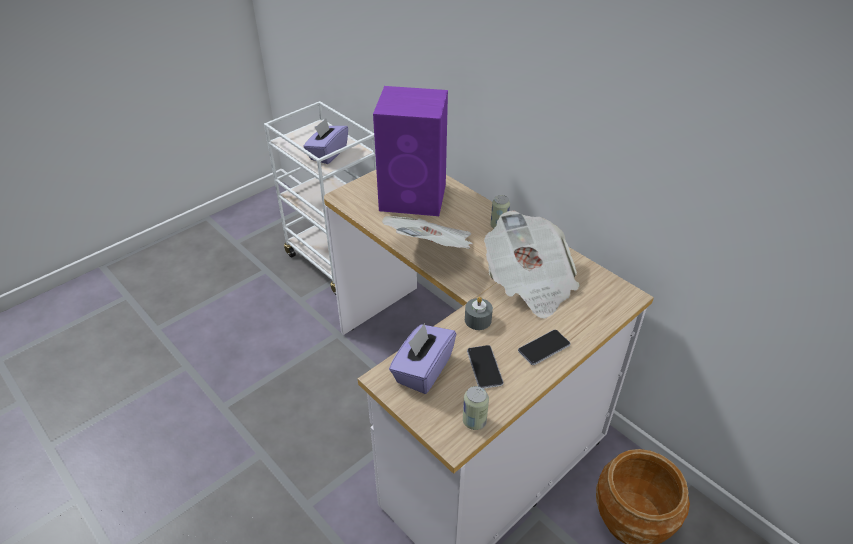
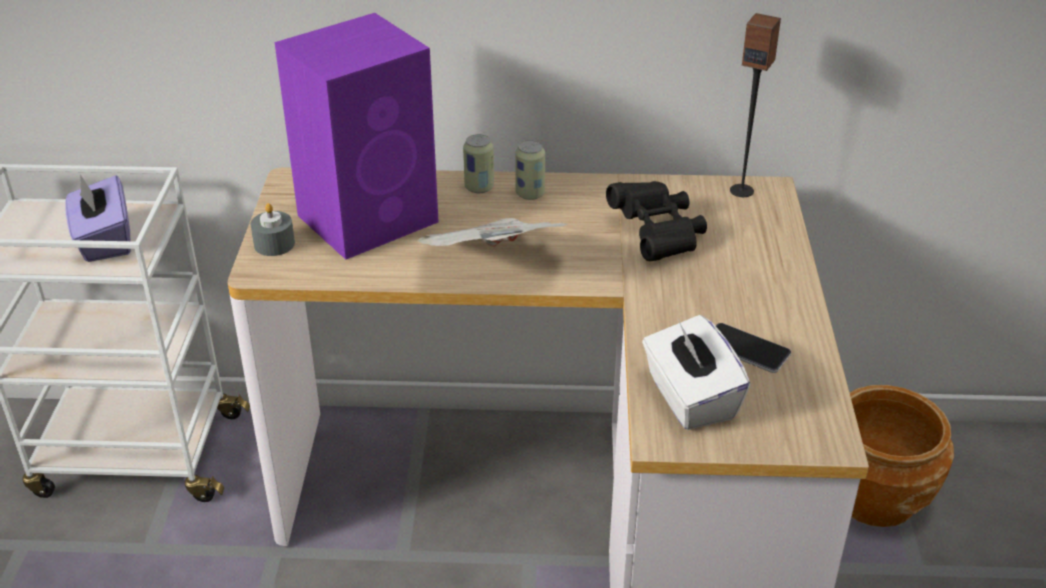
camera: 45 degrees left, 5 degrees down
purple tissue box [389,323,456,394] -> white tissue box [642,315,750,430]
can [463,386,489,430] -> can moved to [463,134,494,193]
grey candle [465,297,493,330] -> grey candle moved to [250,203,295,256]
newspaper [484,210,580,319] -> black binoculars [606,181,707,262]
phone [518,330,571,365] -> none
none -> speaker [730,13,781,197]

